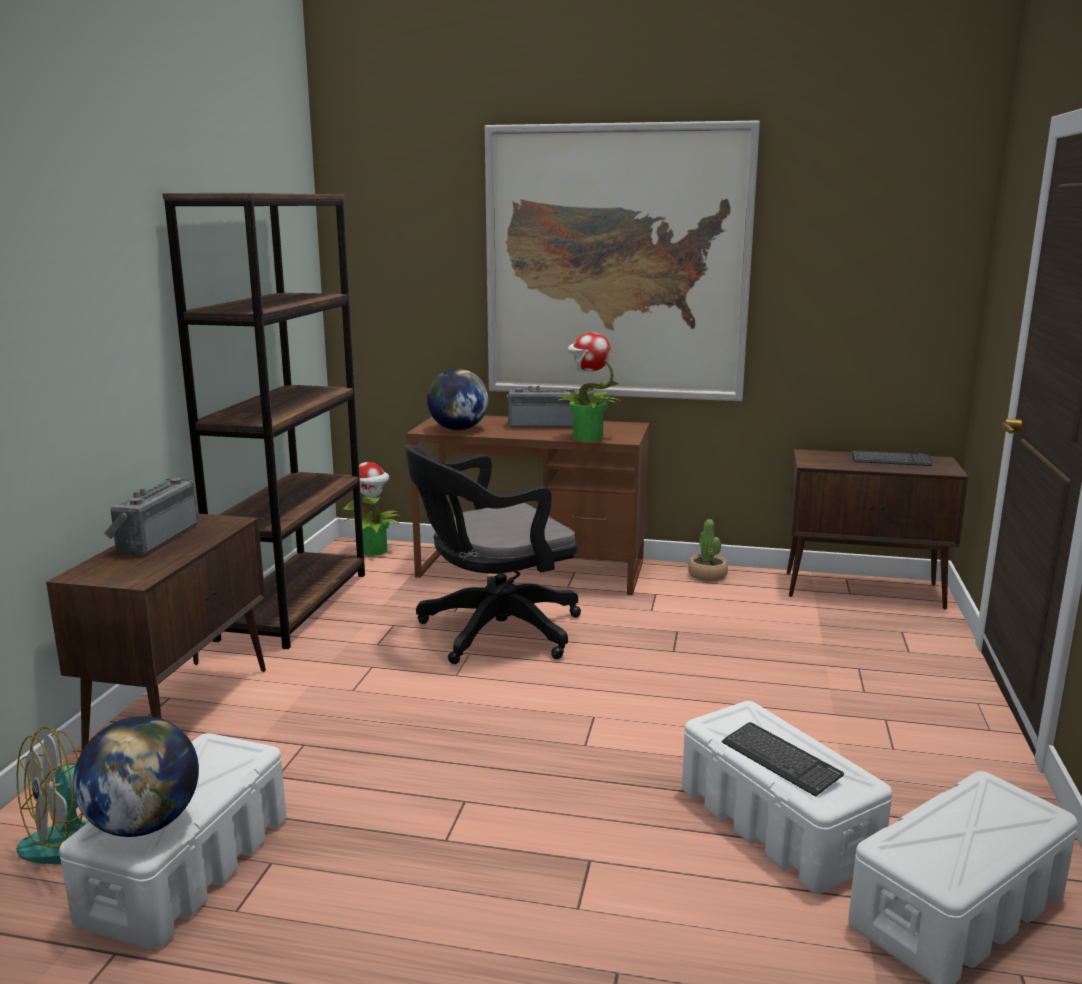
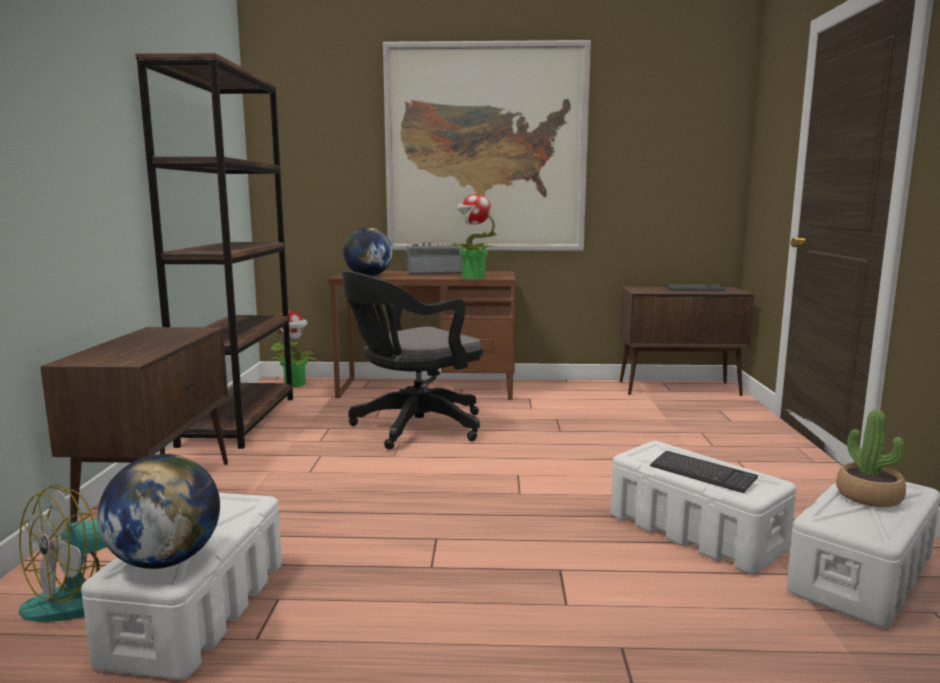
camera: 10 degrees left, 5 degrees down
radio [104,478,198,556] -> none
potted plant [688,519,728,581] -> potted plant moved to [836,410,906,507]

